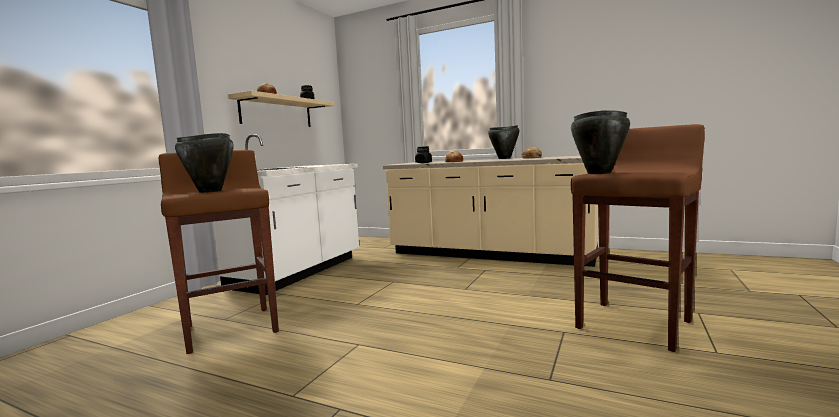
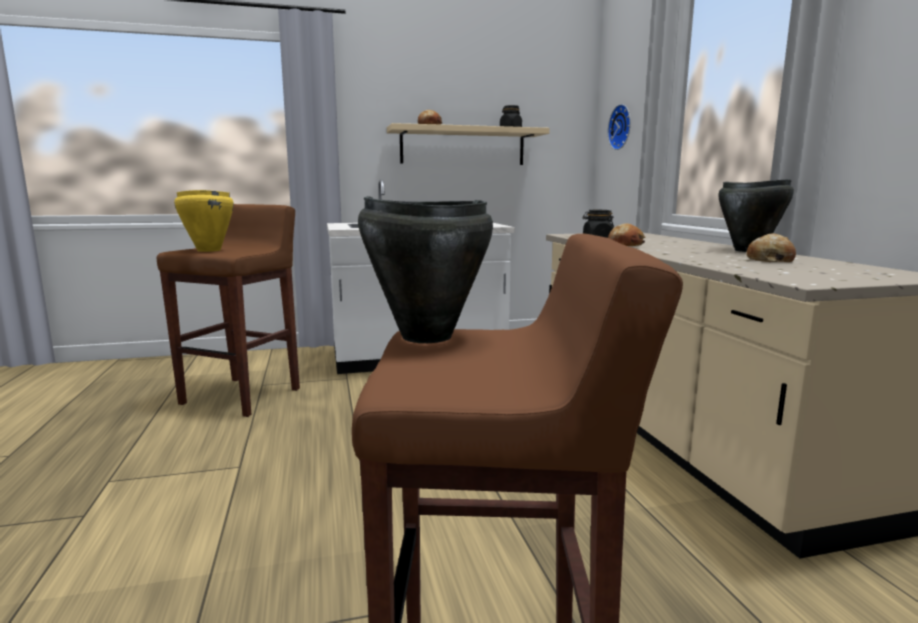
camera: 50 degrees right, 5 degrees up
black cooking pot [175,133,234,193] -> yellow cooking pot [174,190,234,252]
none -> wall clock [608,104,631,150]

